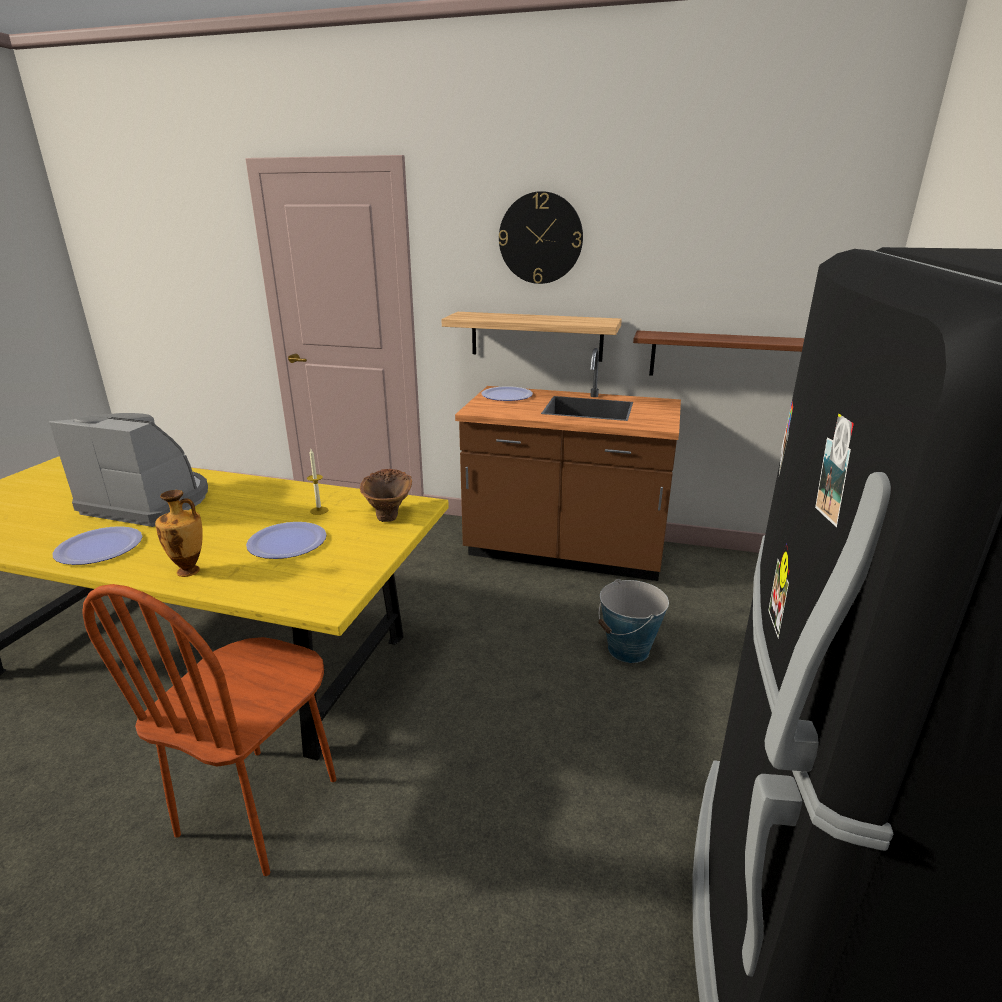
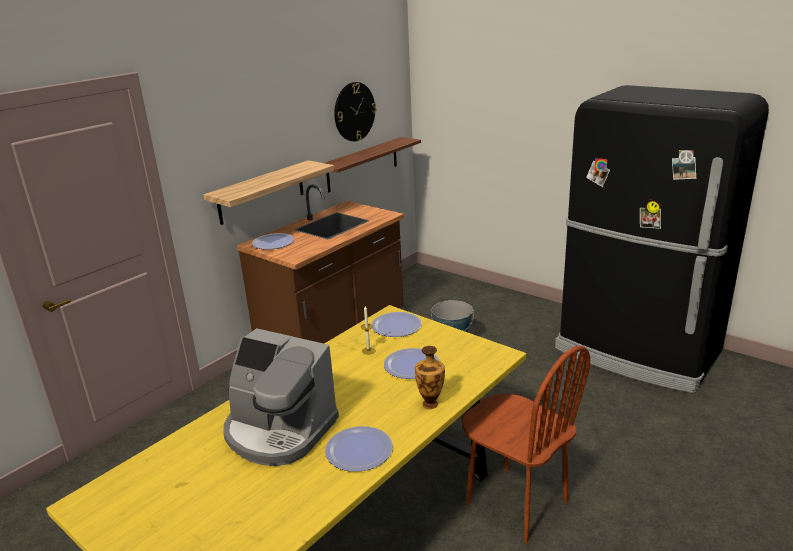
camera: 65 degrees left, 0 degrees up
coffee machine [49,413,208,527] -> coffee machine turned 105 degrees counterclockwise [223,328,339,466]
brown vase [360,469,412,522] -> plate [371,312,422,337]
wall clock [499,191,583,284] -> wall clock moved to [334,82,376,141]

